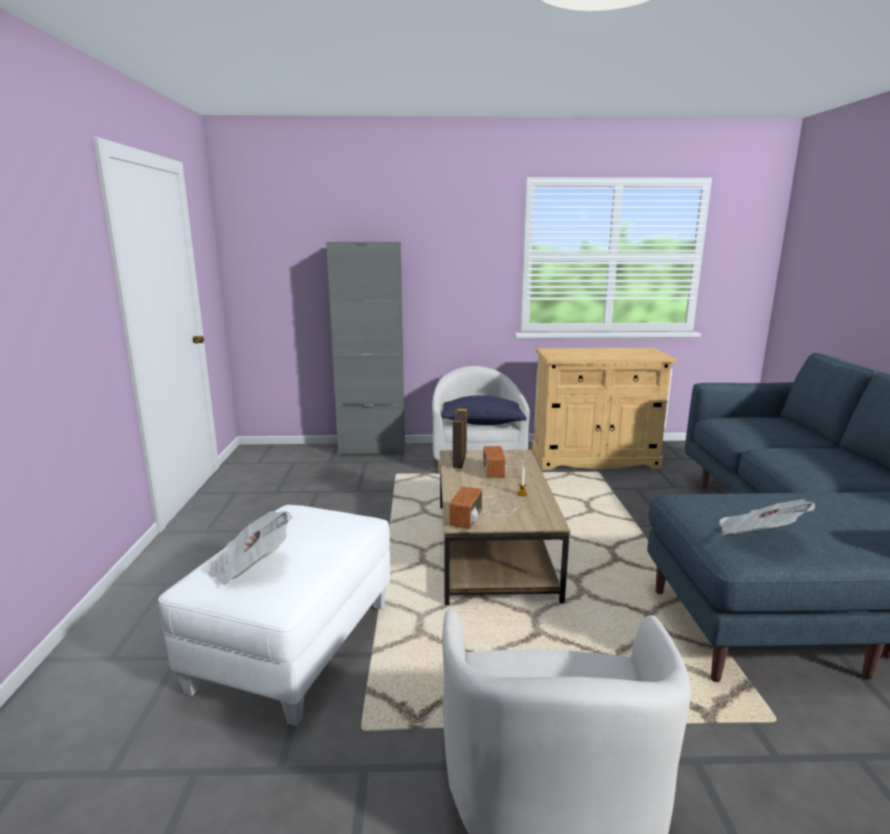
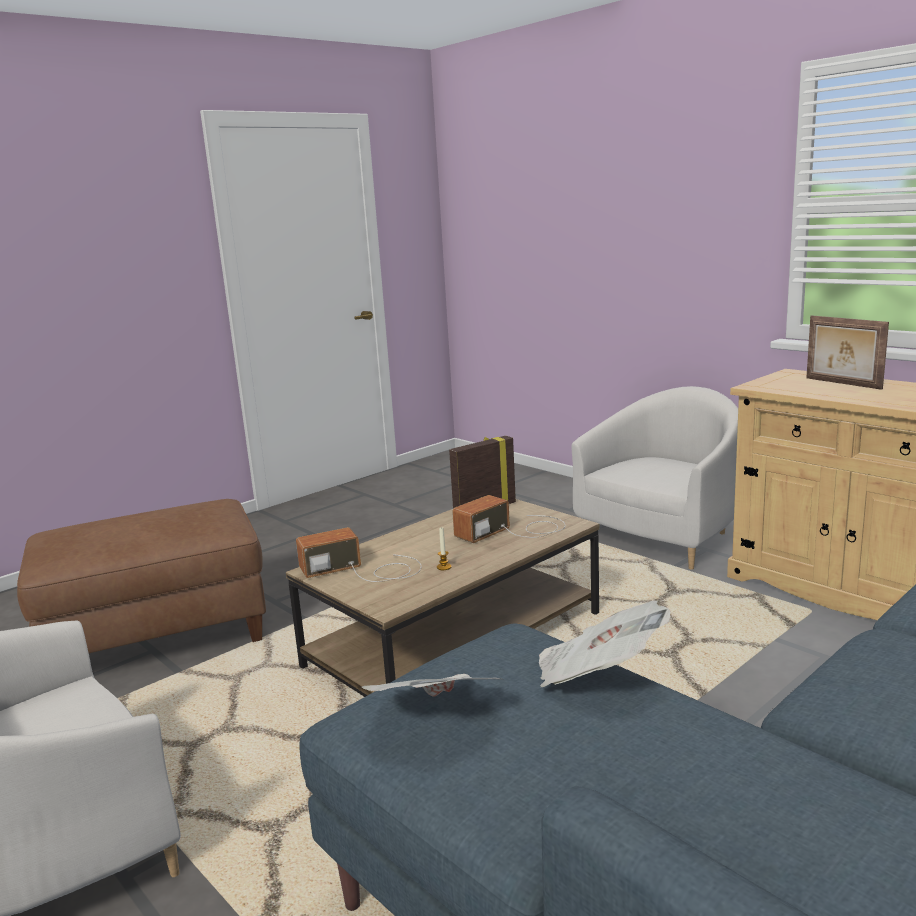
camera: 50 degrees right, 0 degrees up
white ottoman [158,505,390,726] -> brown ottoman [17,499,266,653]
newspaper [204,511,292,585] -> newspaper moved to [539,600,671,687]
grey cabinet [326,242,405,456] -> none
blue pillow [441,395,527,425] -> none
none -> picture frame [806,315,889,390]

